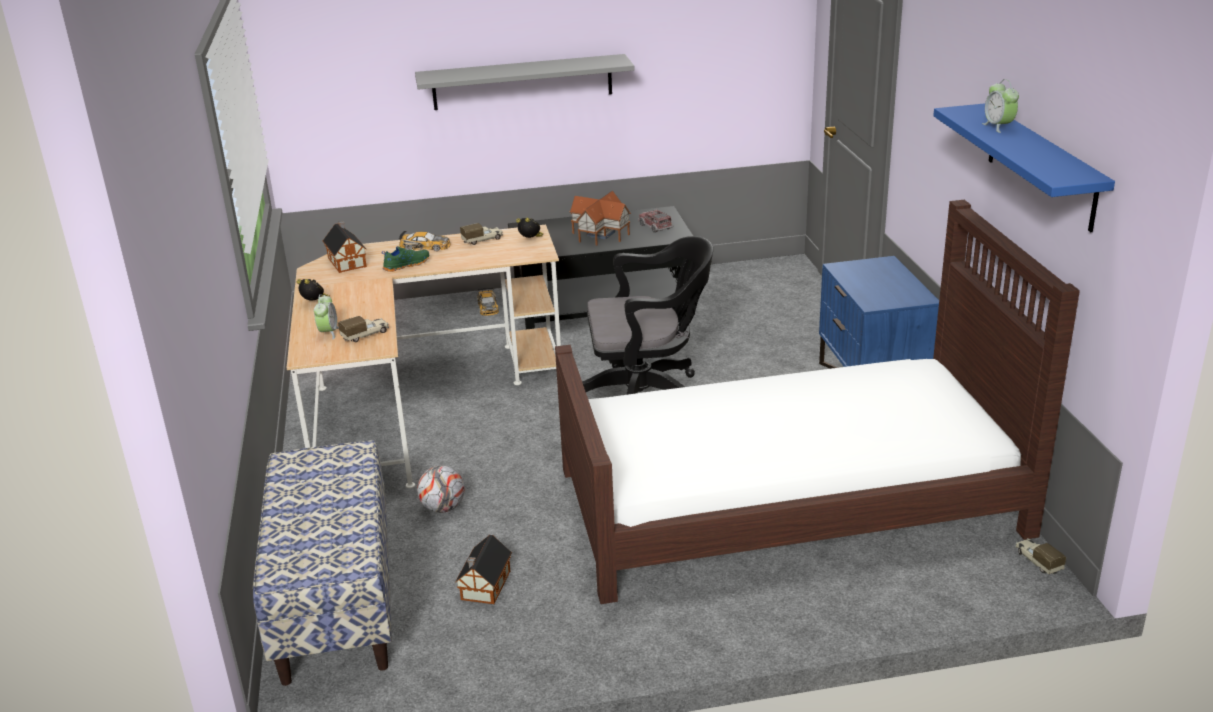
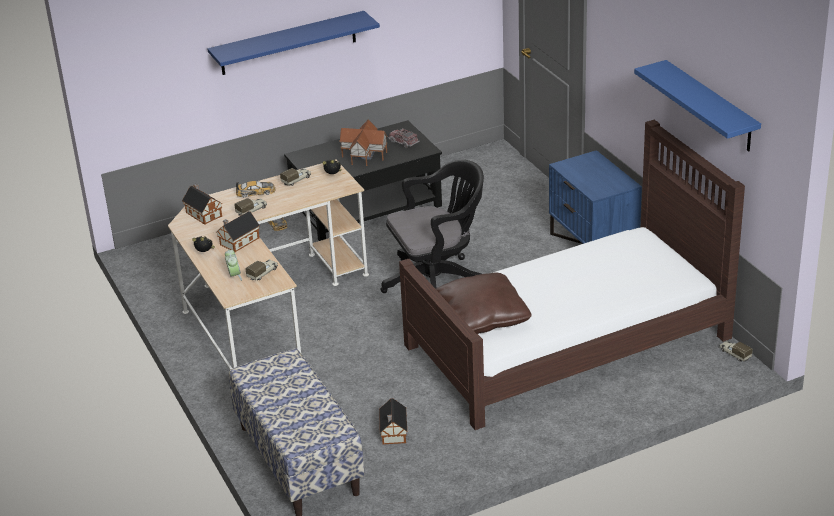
camera: 15 degrees left, 5 degrees up
green shoe [382,246,429,272] -> toy truck [234,198,267,215]
grey shelf [415,54,635,110] -> blue shelf [207,11,380,75]
football [417,466,464,513] -> none
alarm clock [982,79,1019,133] -> none
none -> toy house [217,211,260,252]
none -> brown pillow [436,272,532,334]

